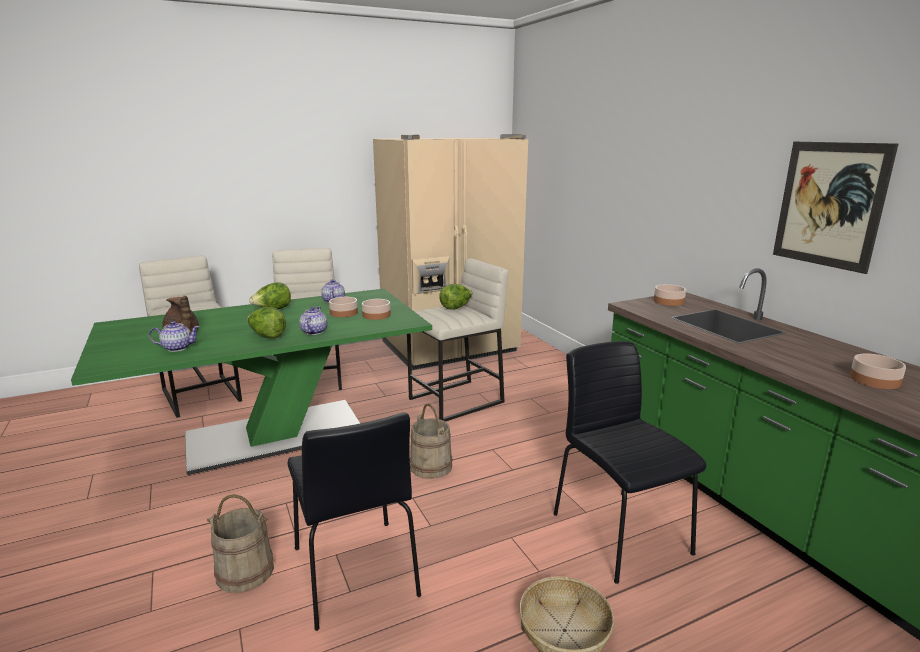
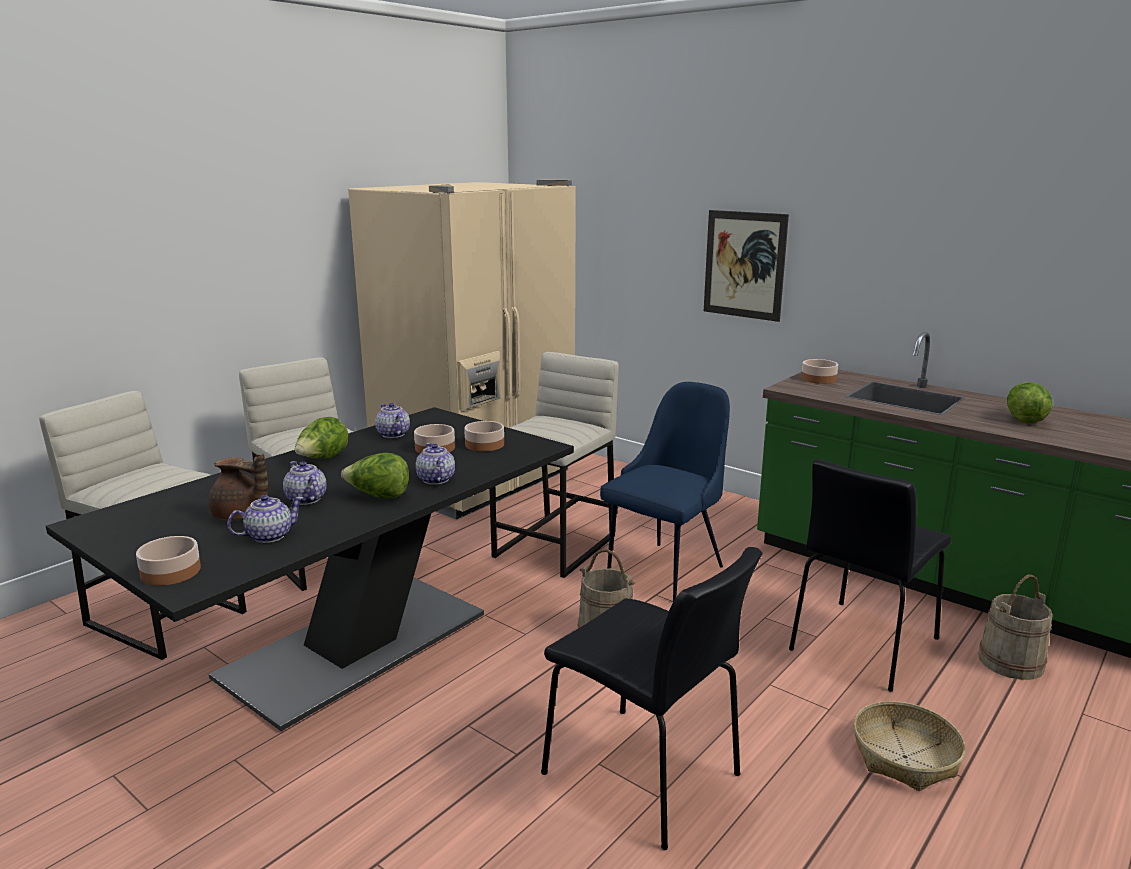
camera: 25 degrees left, 0 degrees up
green dining table [71,289,432,475] -> black dining table [46,407,574,731]
beige bucket [207,494,274,593] -> beige bucket moved to [978,575,1053,680]
lettuce [439,284,472,310] -> lettuce moved to [1007,382,1052,424]
black chair [554,341,706,584] -> black chair turned 90 degrees counterclockwise [789,459,952,692]
picture [773,142,898,274] -> picture moved to [704,210,789,322]
bowl [850,354,906,389] -> bowl moved to [136,536,201,586]
none -> teapot [283,461,327,505]
none -> blue chair [600,382,730,602]

